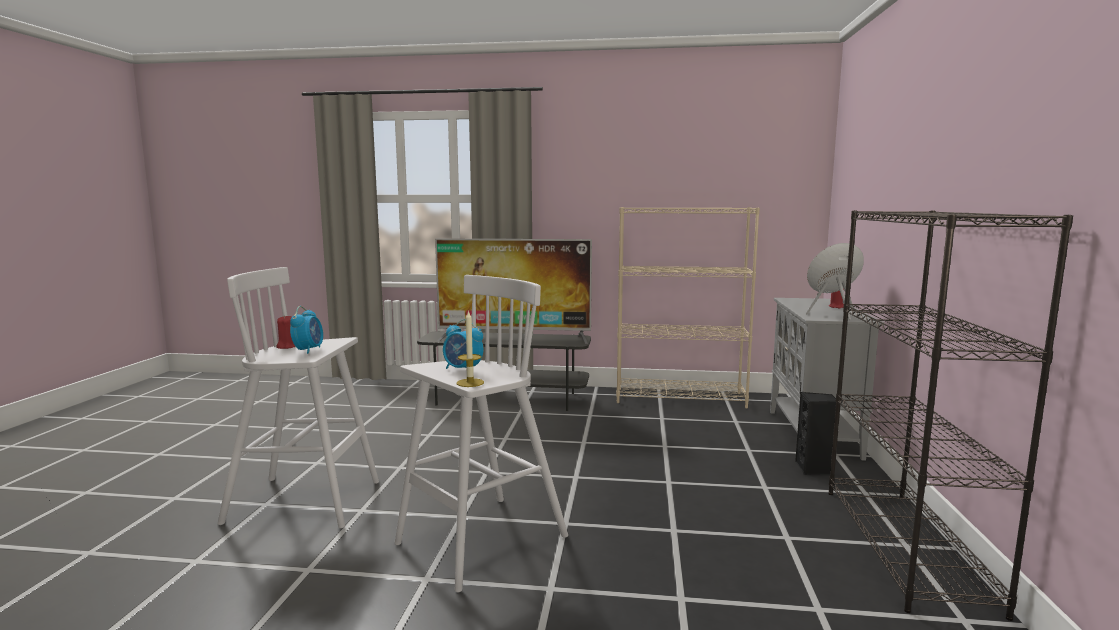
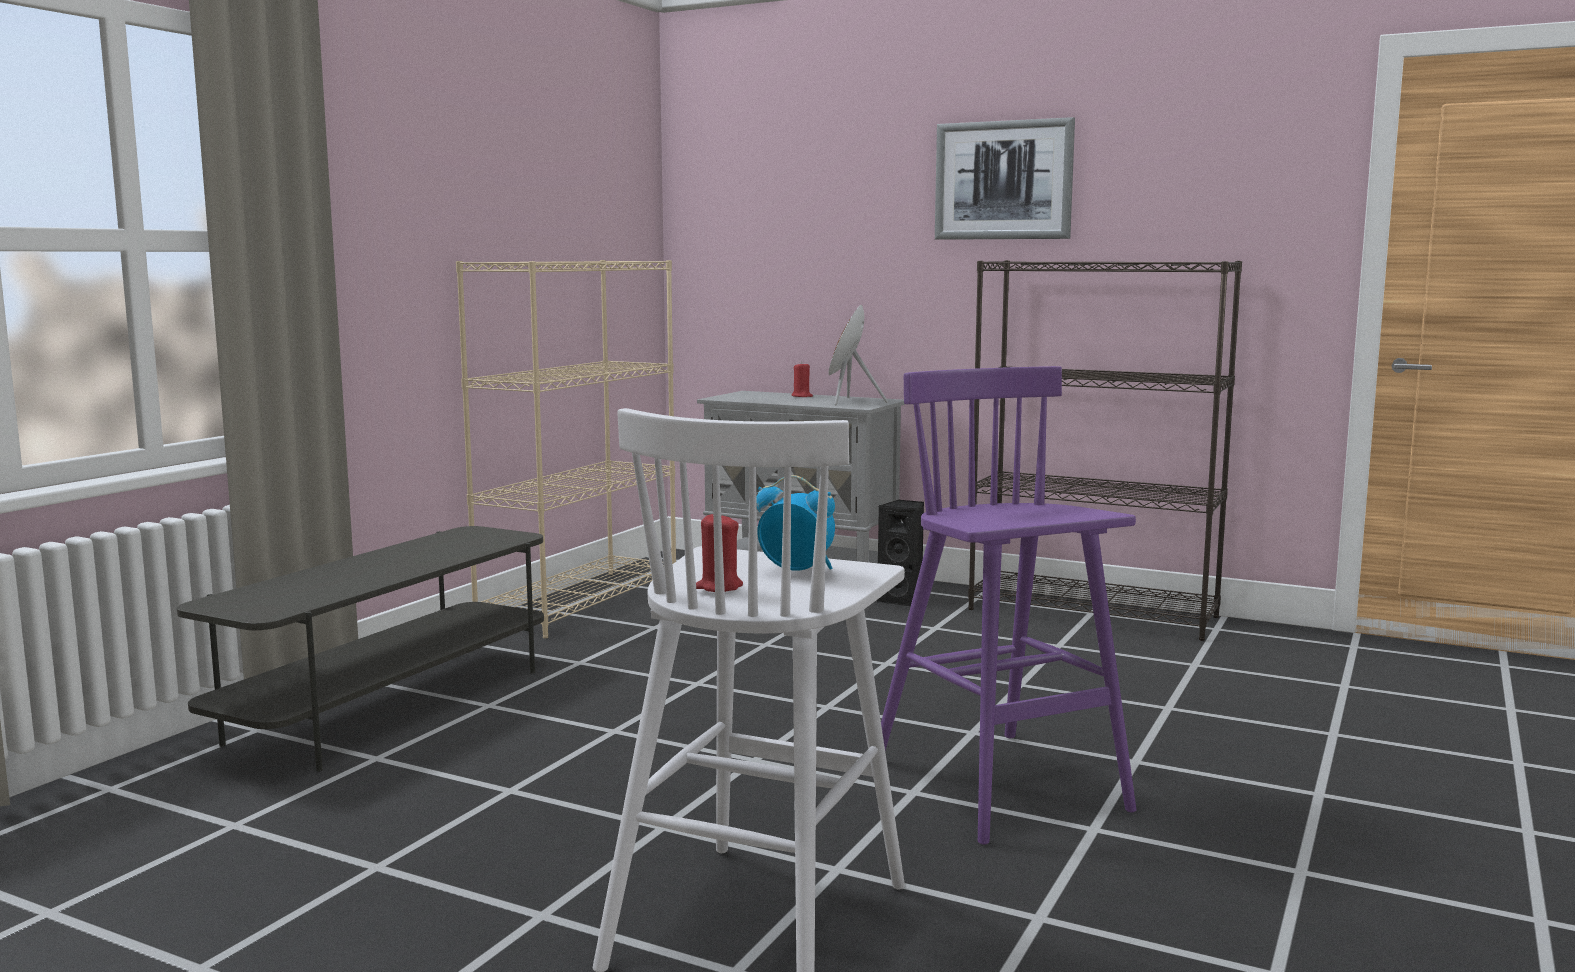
camera: 70 degrees left, 0 degrees up
white stool [394,275,568,592] -> purple stool [881,366,1136,845]
television [435,239,592,344] -> none
alarm clock [443,319,483,369] -> none
candle [457,310,484,387] -> none
none -> picture [935,117,1075,240]

